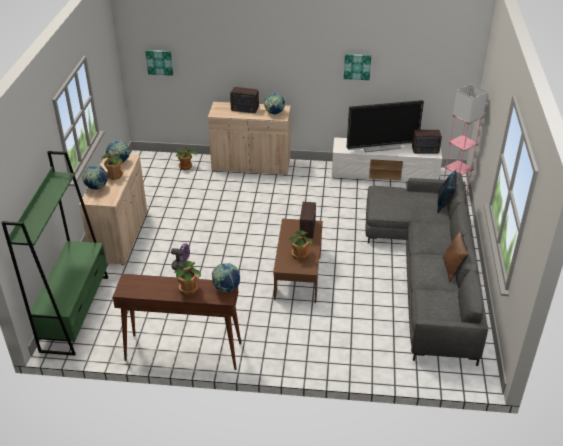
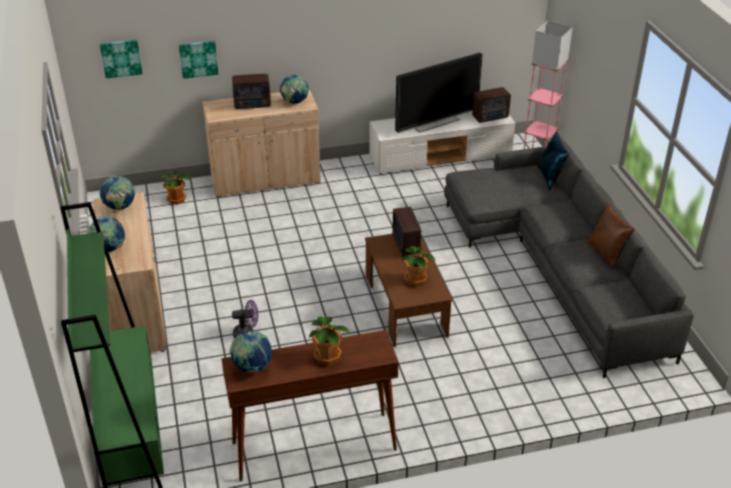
camera: 20 degrees left, 0 degrees up
potted plant [102,153,123,180] -> none
globe [212,263,240,292] -> globe moved to [230,331,272,373]
picture [344,54,371,80] -> picture moved to [179,41,218,79]

